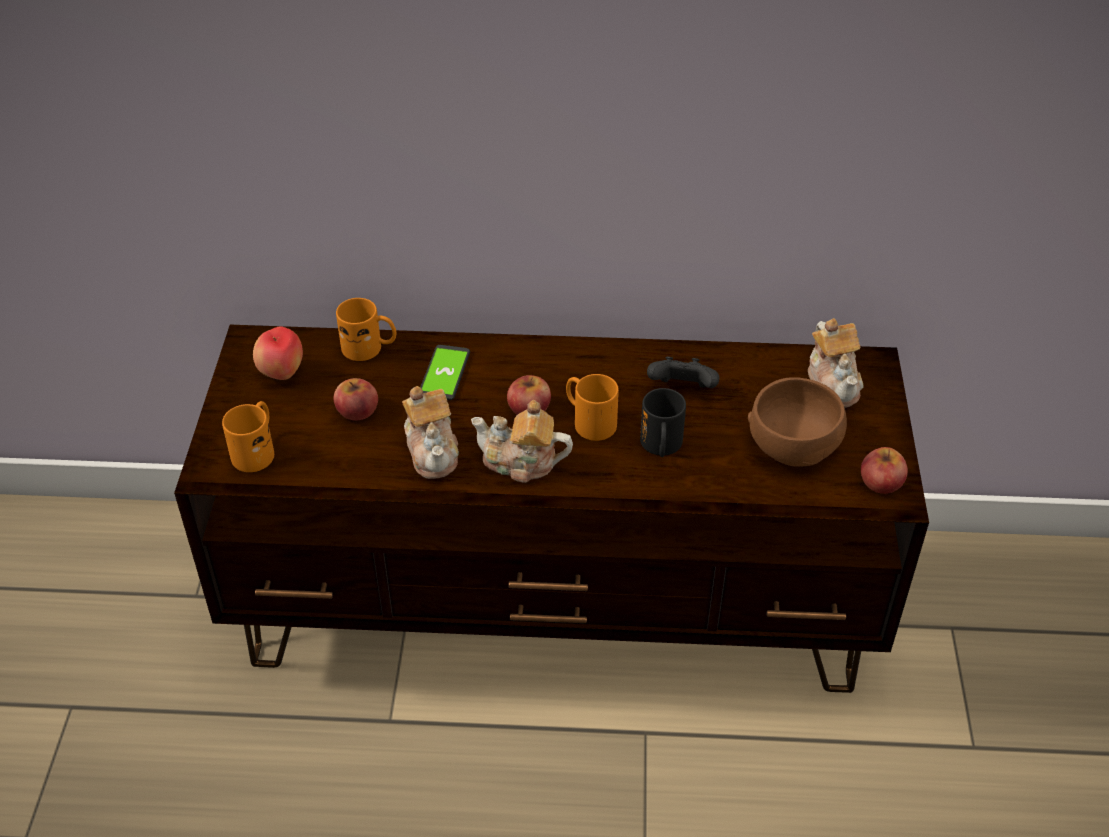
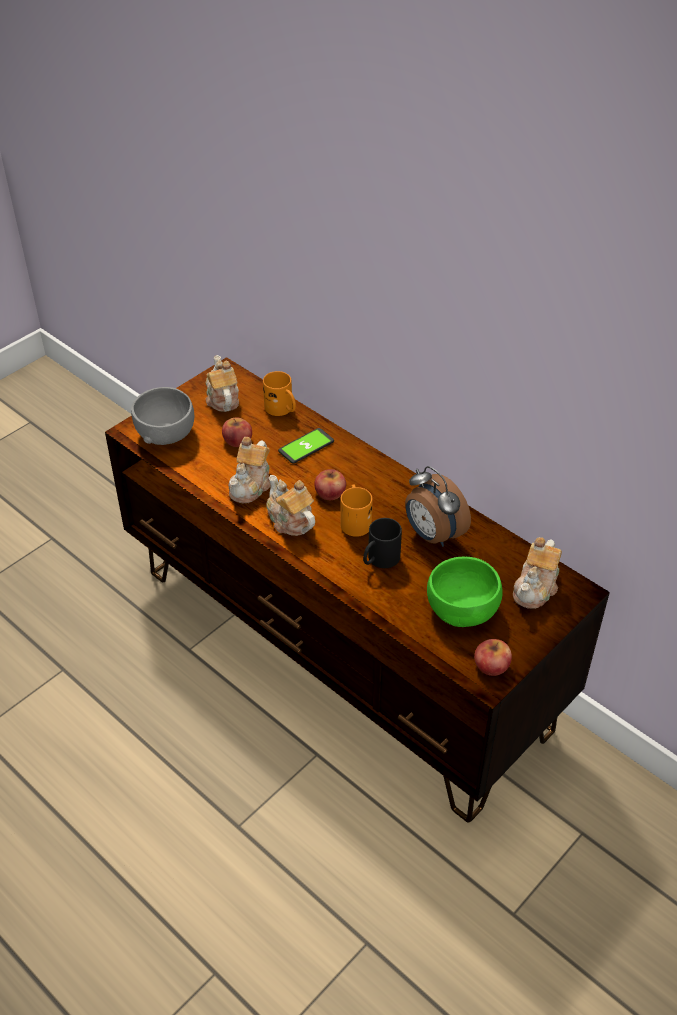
camera: 40 degrees right, 0 degrees up
orange mug [222,401,274,472] -> grey bowl [131,387,194,445]
apple [253,326,303,380] -> teapot [206,355,239,412]
black game controller [647,357,720,388] -> alarm clock [405,466,471,547]
brown bowl [748,377,847,467] -> green bowl [427,557,502,627]

